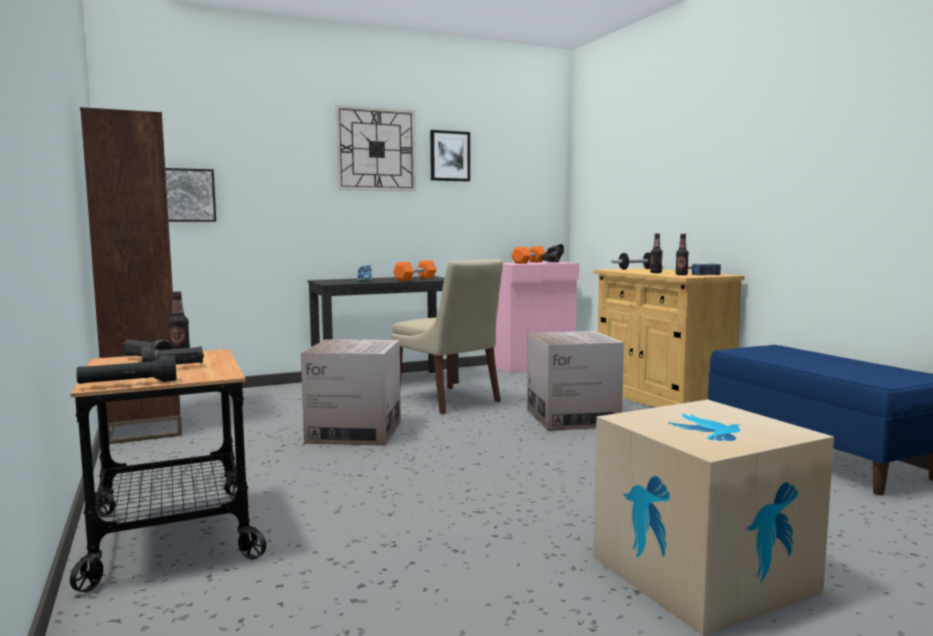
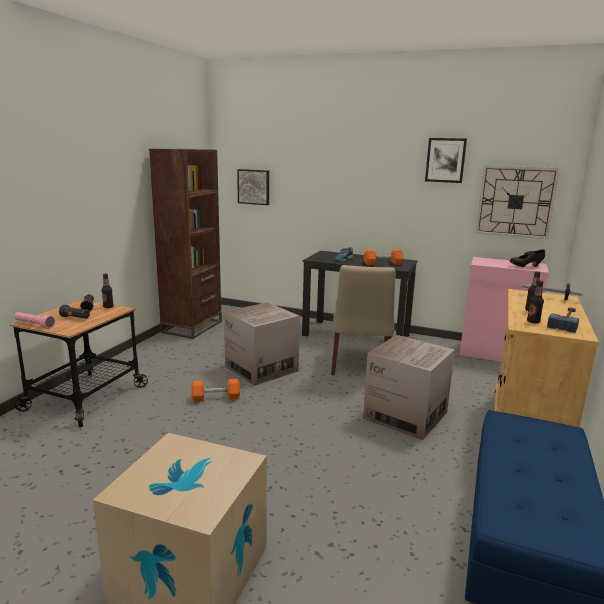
camera: 45 degrees right, 10 degrees up
black flashlight [76,355,177,384] -> pink flashlight [15,312,55,329]
wall clock [335,105,416,191] -> wall clock moved to [475,165,560,239]
orange dumbbell [511,246,545,264] -> orange dumbbell moved to [191,379,240,402]

